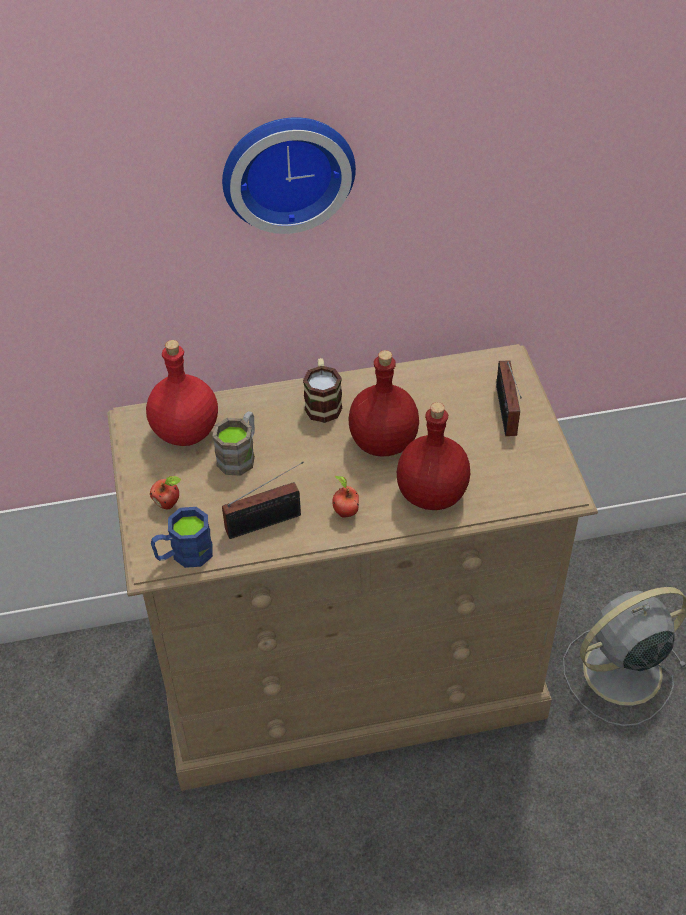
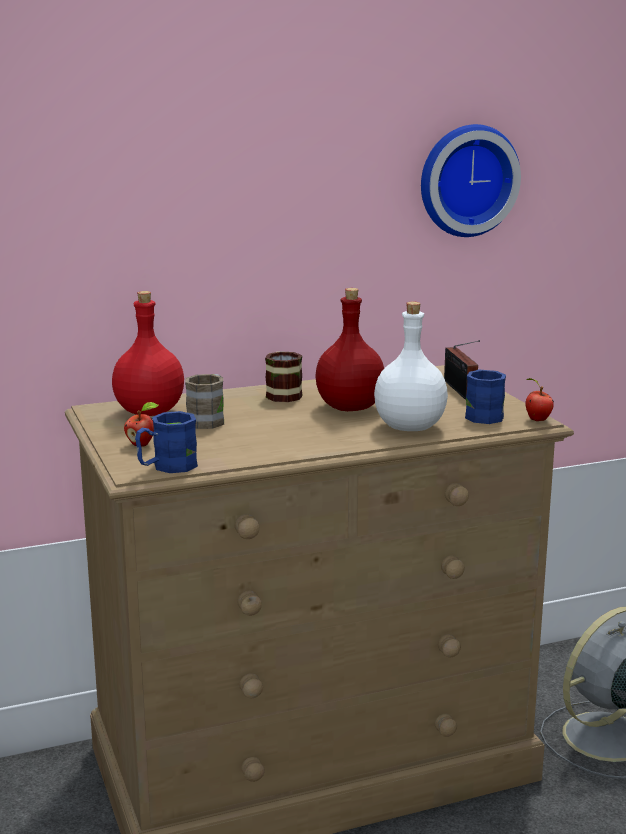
camera: 10 degrees left, 30 degrees down
wall clock [222,117,356,234] -> wall clock moved to [421,124,521,237]
radio [222,462,304,539] -> none
apple [332,476,359,518] -> apple moved to [525,378,554,421]
red bottle [397,402,470,510] -> white bottle [374,302,448,431]
none -> blue mug [465,369,506,424]

